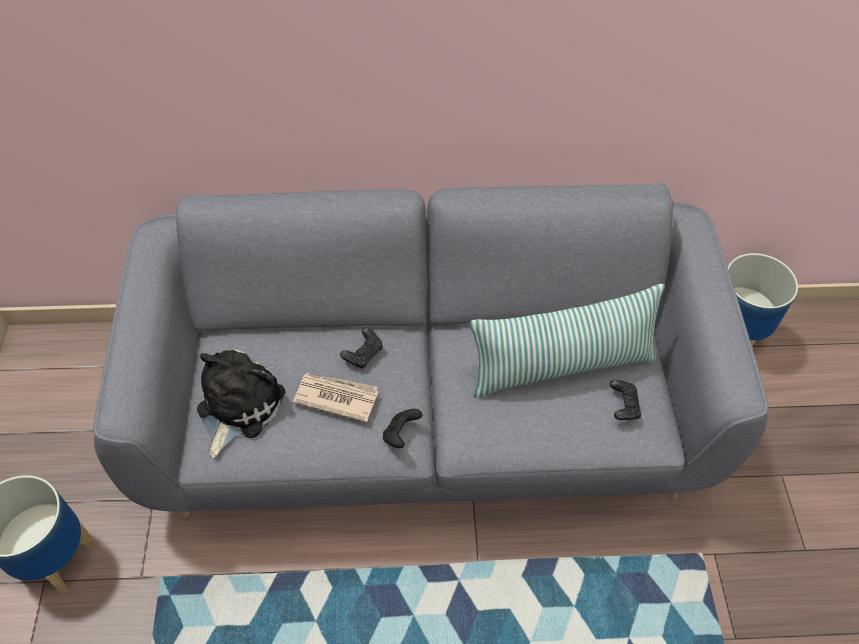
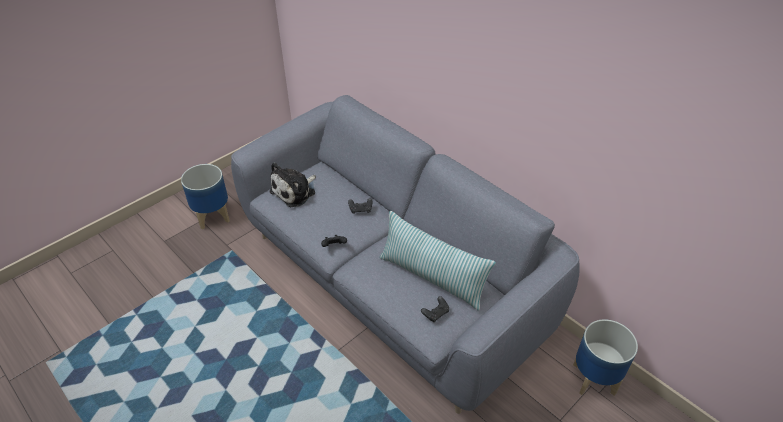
camera: 50 degrees right, 10 degrees down
plush toy [197,349,285,458] -> plush toy turned 150 degrees clockwise [270,162,316,207]
newspaper [293,373,379,423] -> none

